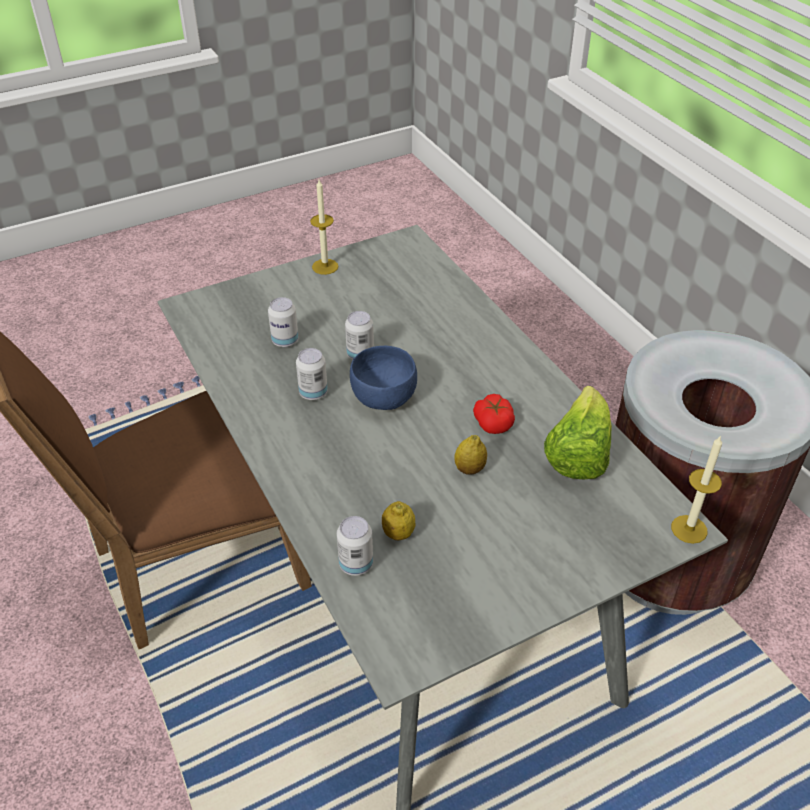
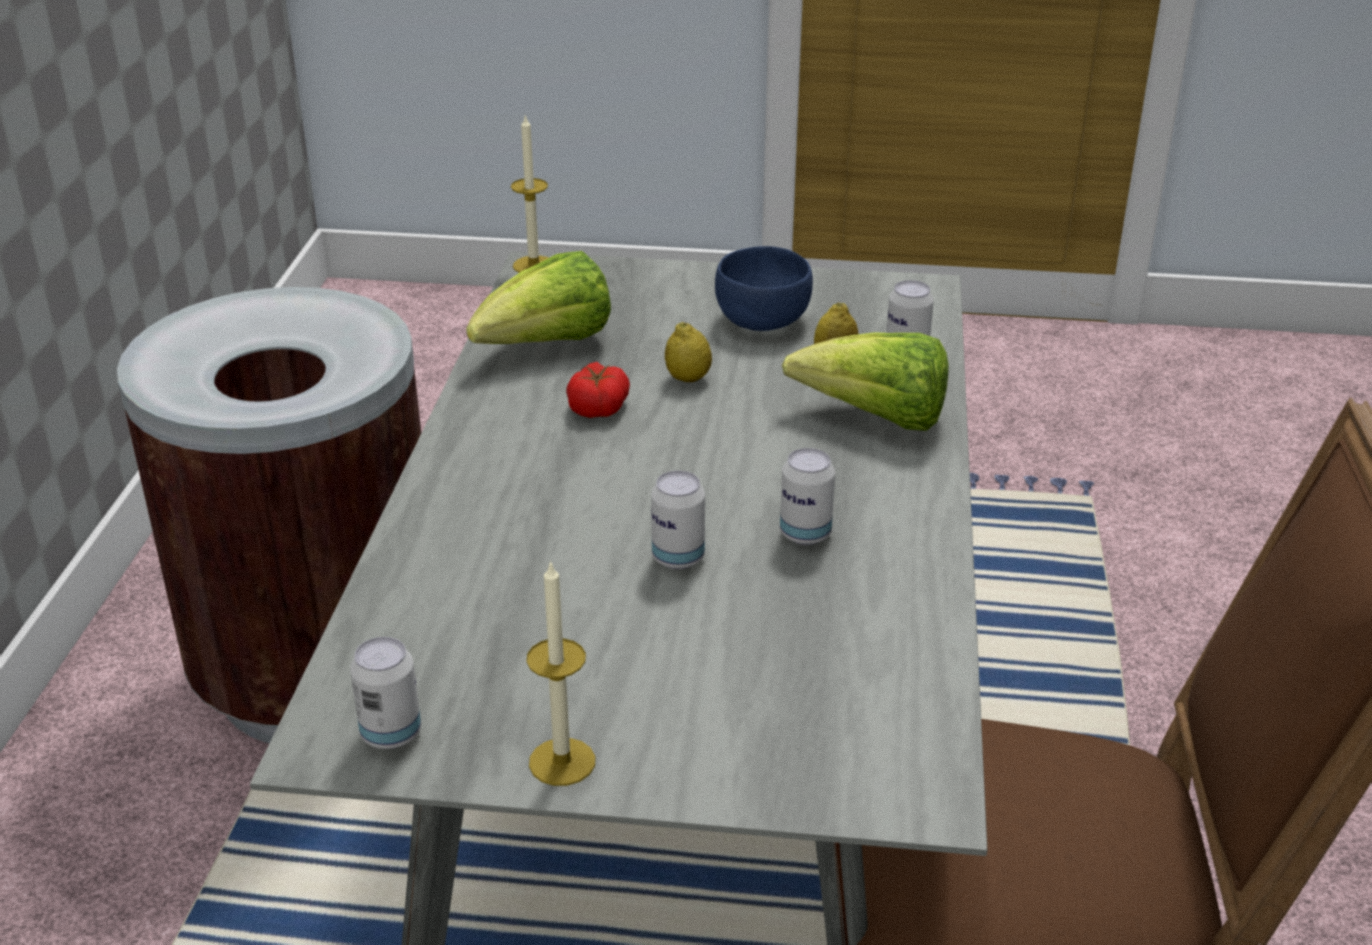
camera: 145 degrees left, 10 degrees down
can [268,297,299,347] -> can moved to [350,637,421,749]
blue bowl [350,346,417,410] -> blue bowl moved to [715,246,813,331]
none -> lettuce [782,332,949,431]

